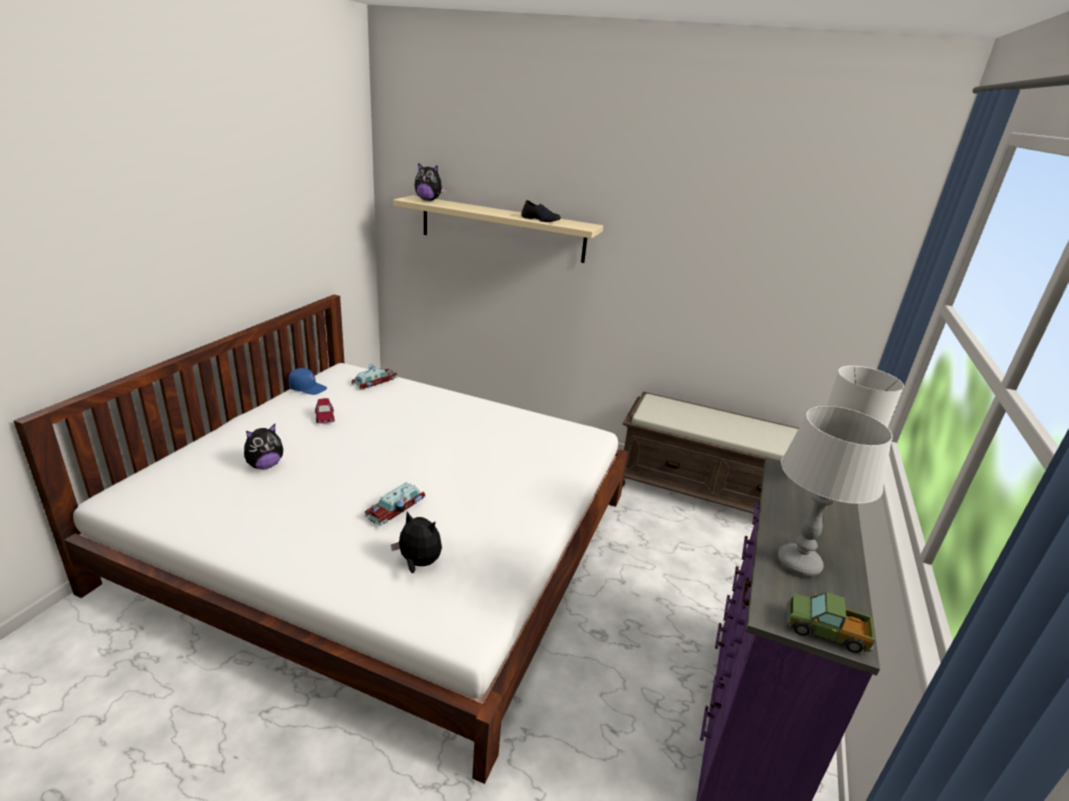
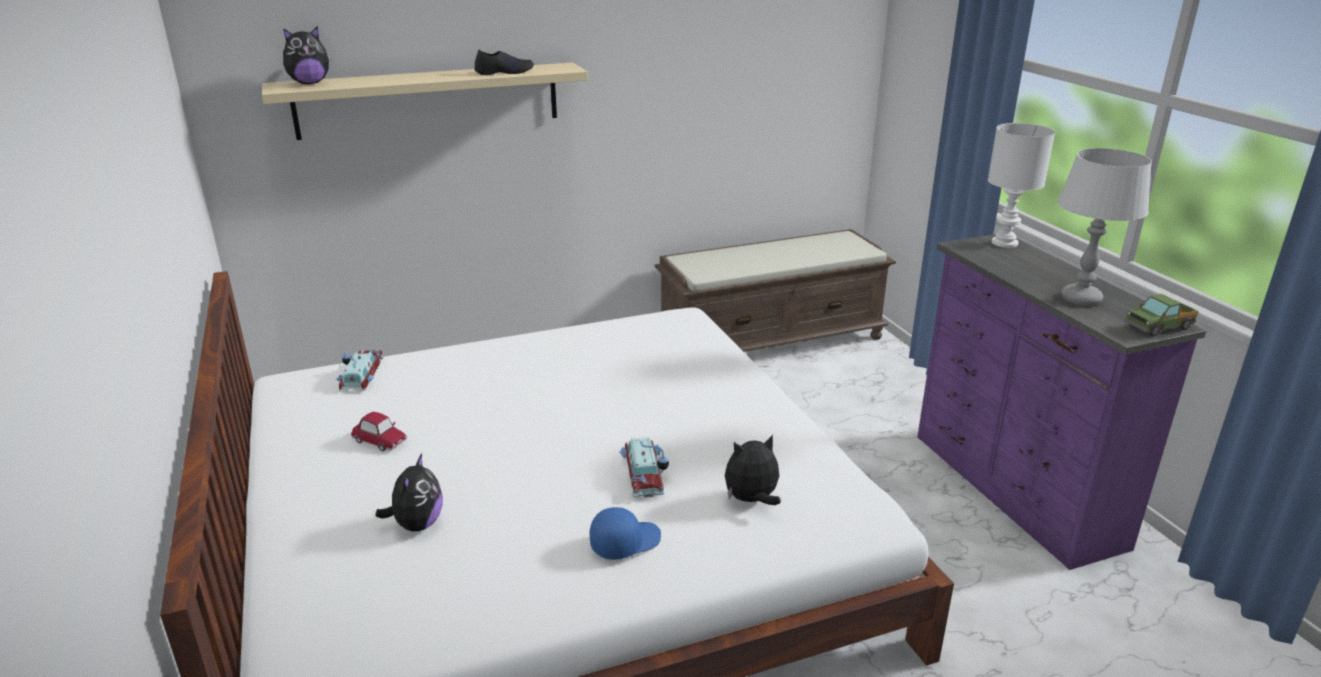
camera: 40 degrees left, 0 degrees up
blue cap [288,368,327,395] -> blue cap moved to [590,507,661,560]

